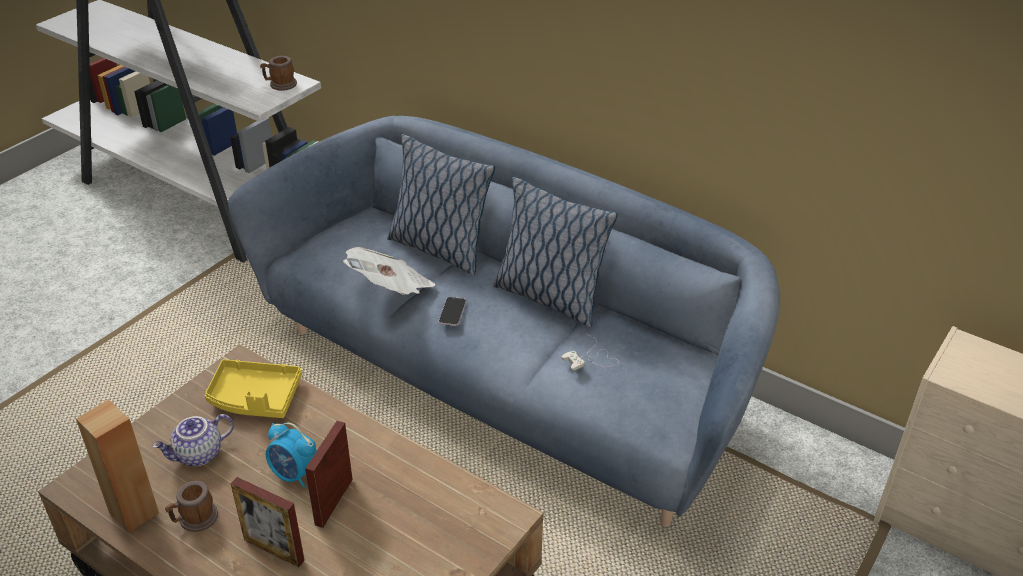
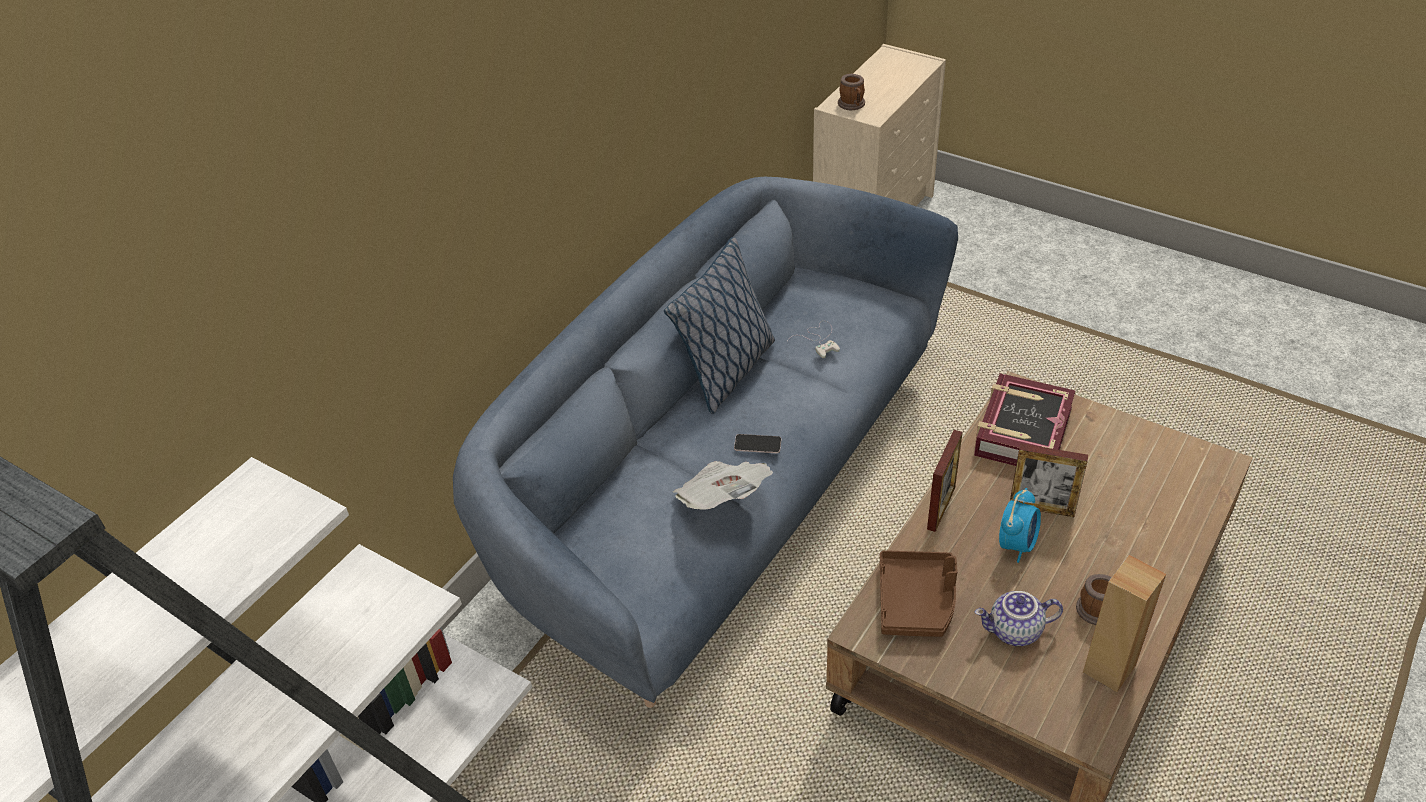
camera: 90 degrees left, 5 degrees up
teapot [152,414,234,466] -> teapot turned 120 degrees clockwise [975,591,1063,646]
yellow tray [205,359,302,418] -> brown tray [880,550,958,637]
picture frame [231,477,305,567] -> picture frame moved to [927,430,963,532]
mug [260,56,297,91] -> mug moved to [838,74,865,110]
pillow [387,134,495,275] -> none
none -> book [974,373,1075,466]

